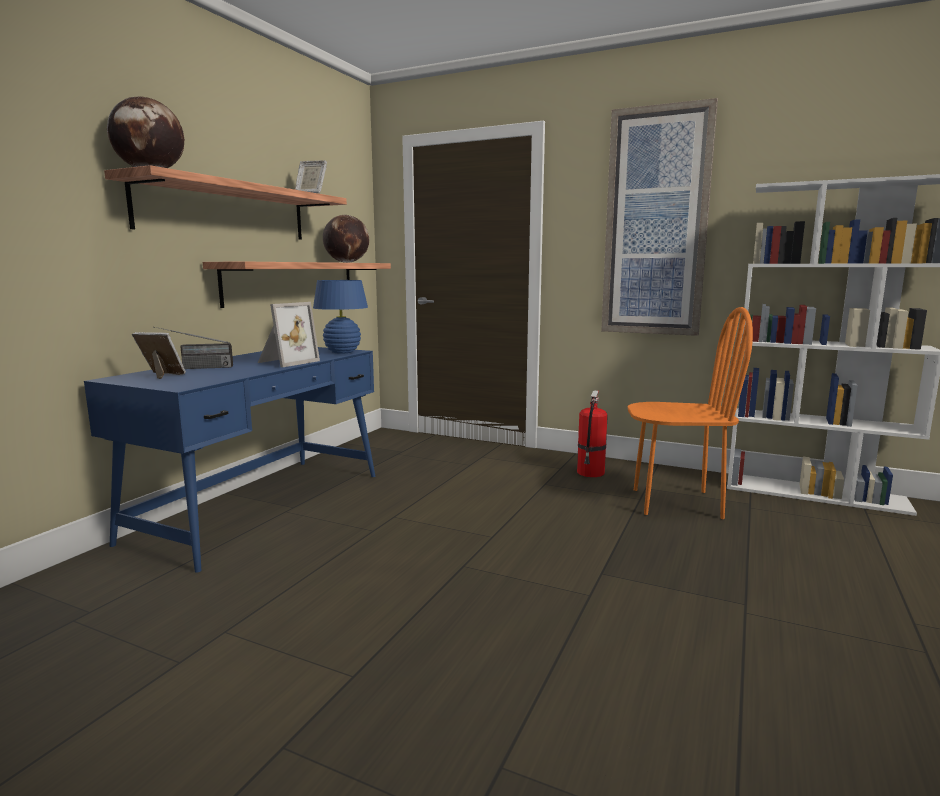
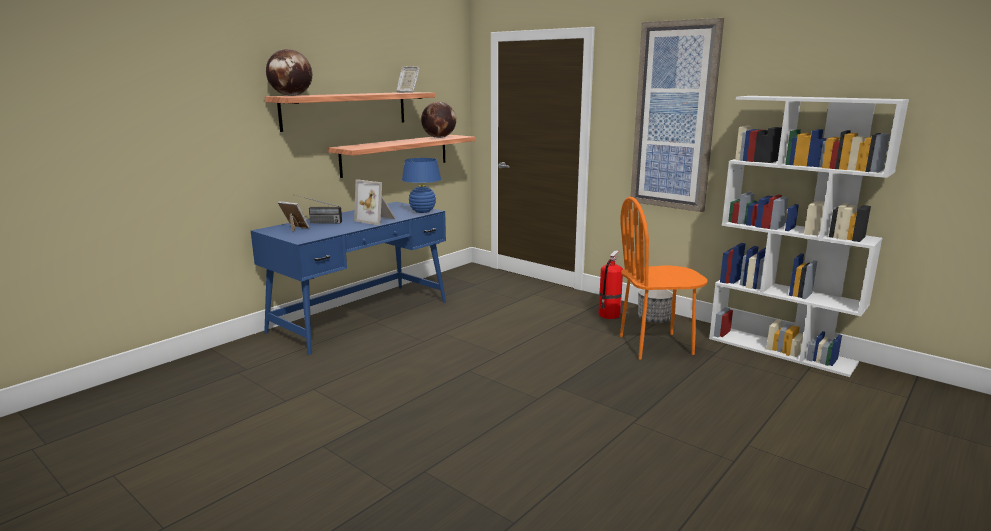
camera: 15 degrees right, 5 degrees up
picture frame [258,302,320,367] -> picture frame turned 75 degrees clockwise [354,179,396,225]
orange chair [628,307,753,519] -> orange chair turned 150 degrees clockwise [620,197,707,360]
none -> planter [638,289,673,324]

